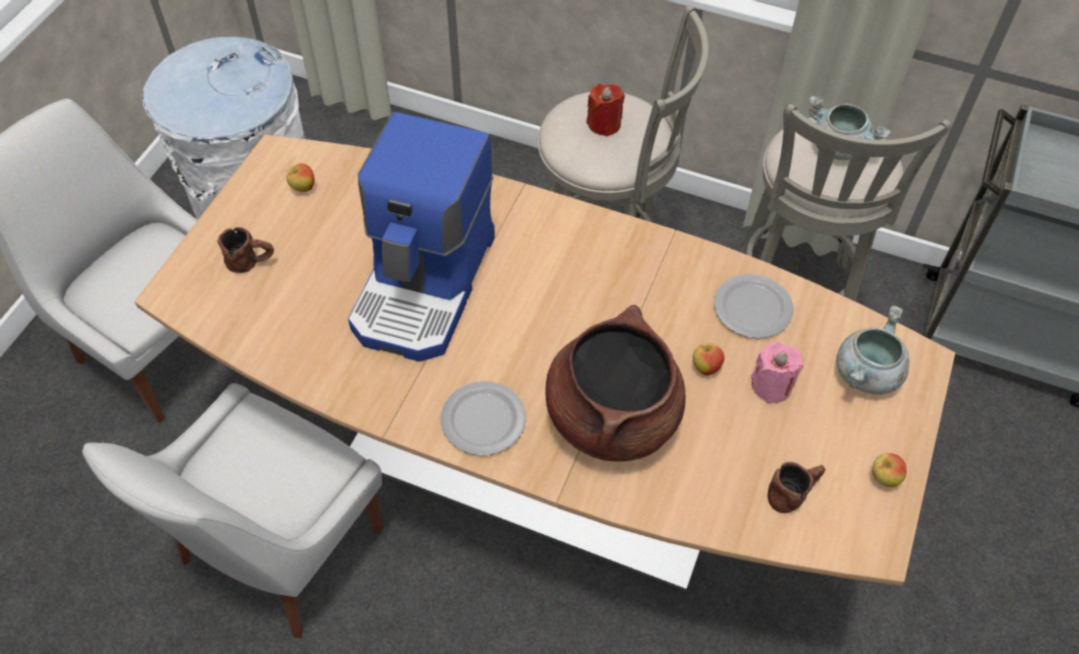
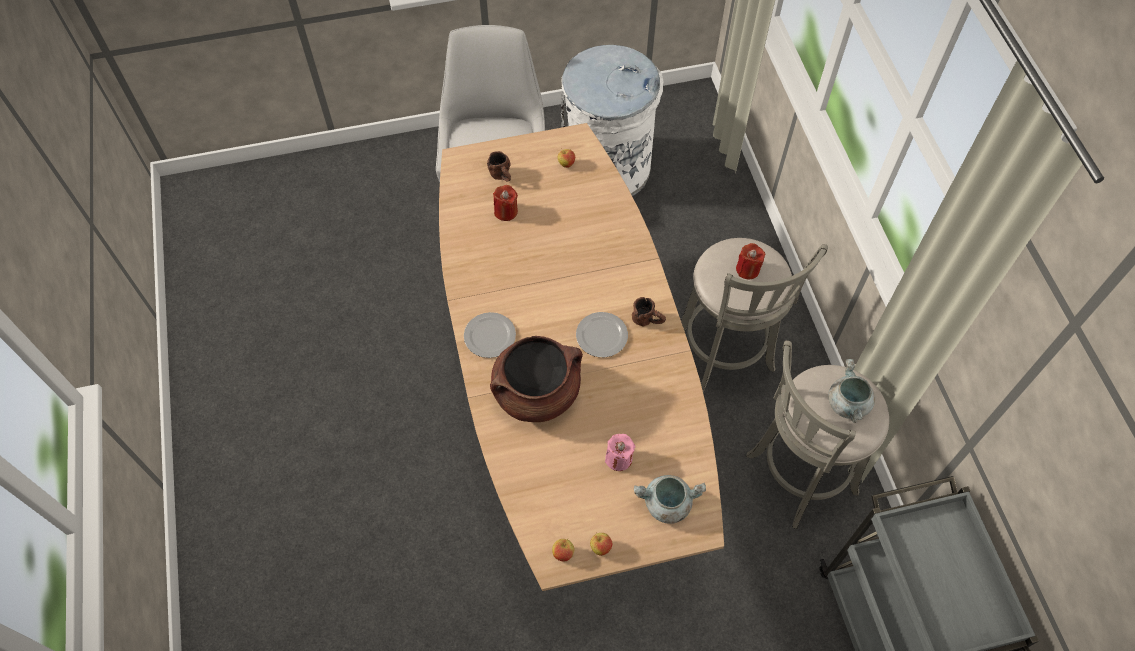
camera: 55 degrees right, 5 degrees up
white chair [82,383,383,638] -> none
coffee machine [348,112,495,362] -> none
apple [692,340,724,376] -> apple moved to [552,538,574,562]
plate [714,274,793,338] -> plate moved to [576,312,628,357]
brown mug [768,462,825,513] -> brown mug moved to [632,297,666,326]
none -> red candle [493,185,518,221]

